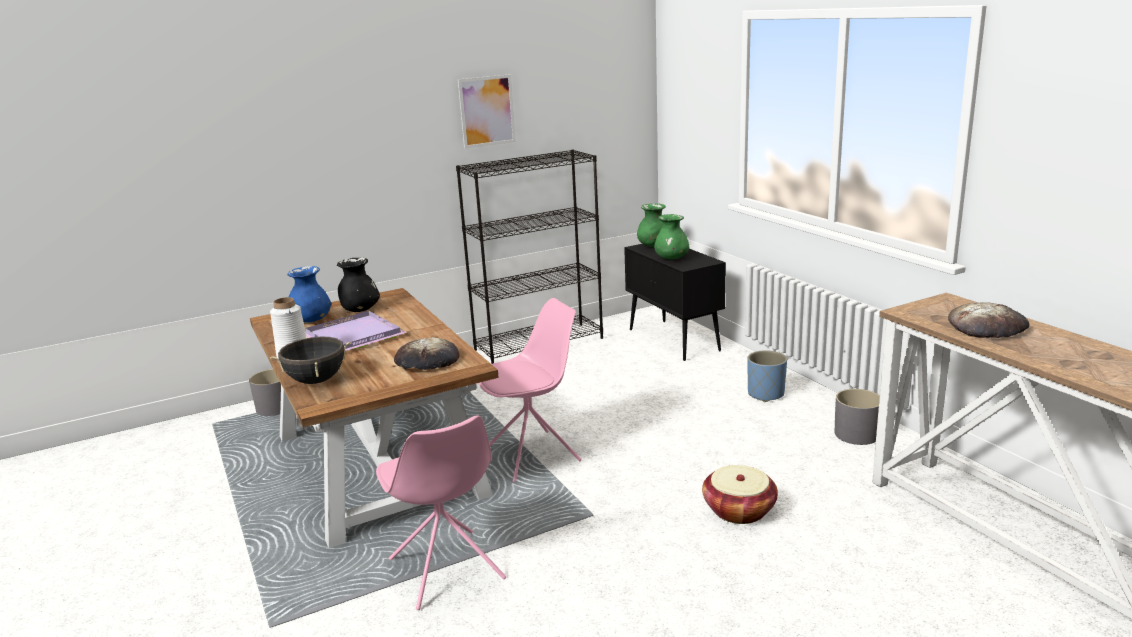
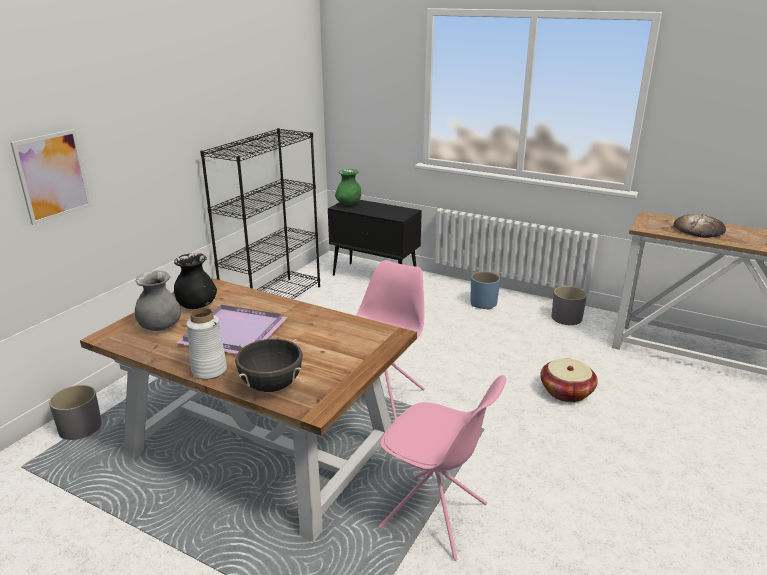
camera: 35 degrees left, 5 degrees up
blue vase [287,266,331,323] -> grey vase [135,270,181,331]
bread [394,337,459,370] -> none
picture [458,74,516,149] -> picture moved to [10,129,91,225]
green vase [654,214,689,259] -> none

